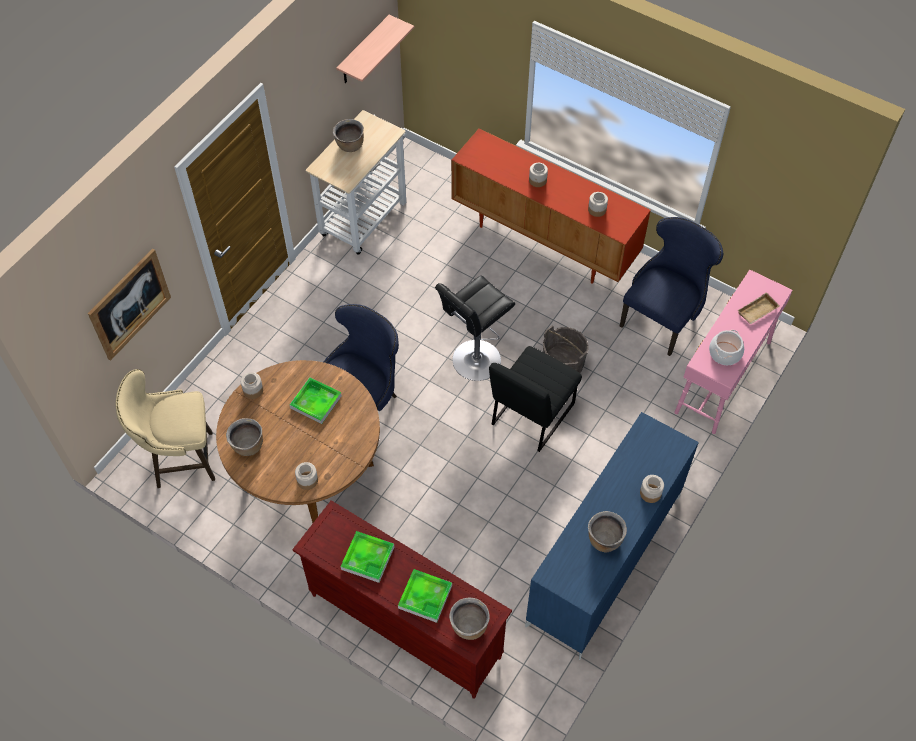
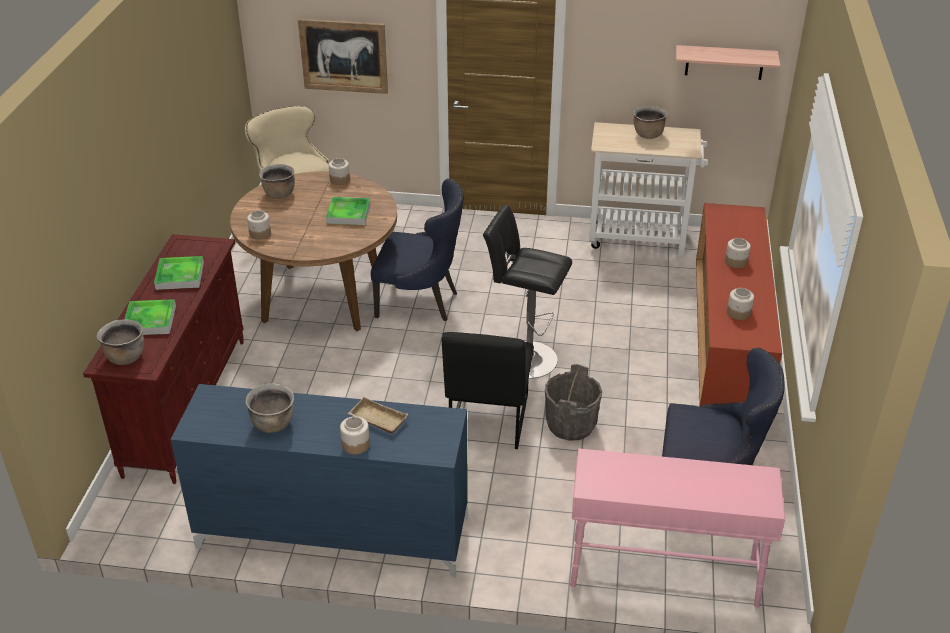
camera: 65 degrees right, 20 degrees down
black chair [489,346,582,452] -> black chair turned 90 degrees counterclockwise [442,332,534,449]
cooking pot [709,330,744,365] -> none
beige tray [738,292,780,324] -> beige tray moved to [348,397,408,434]

